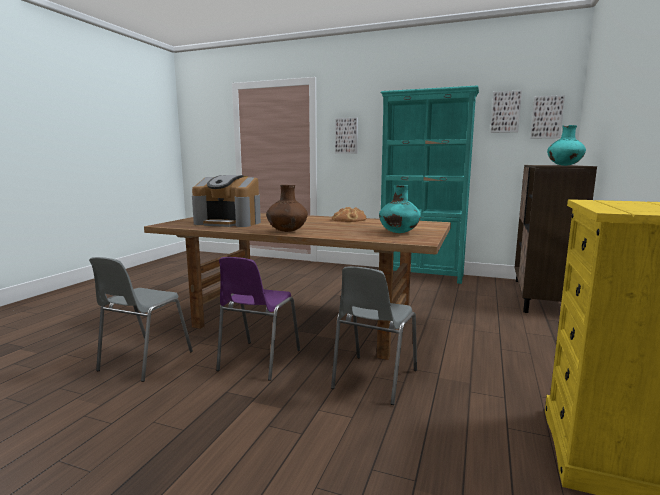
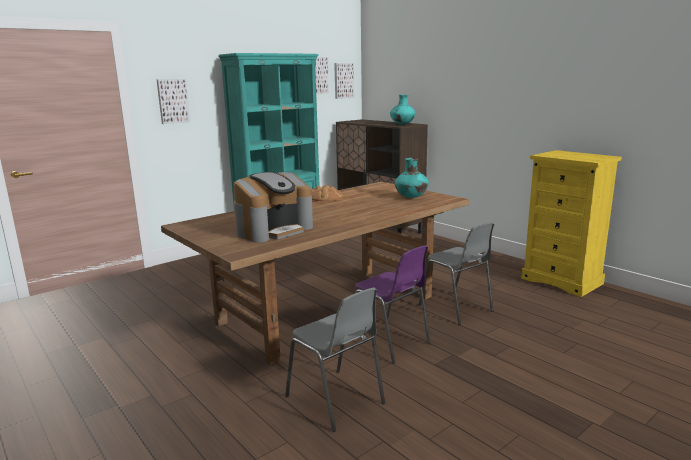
camera: 60 degrees left, 5 degrees up
brown vase [266,185,308,232] -> none

